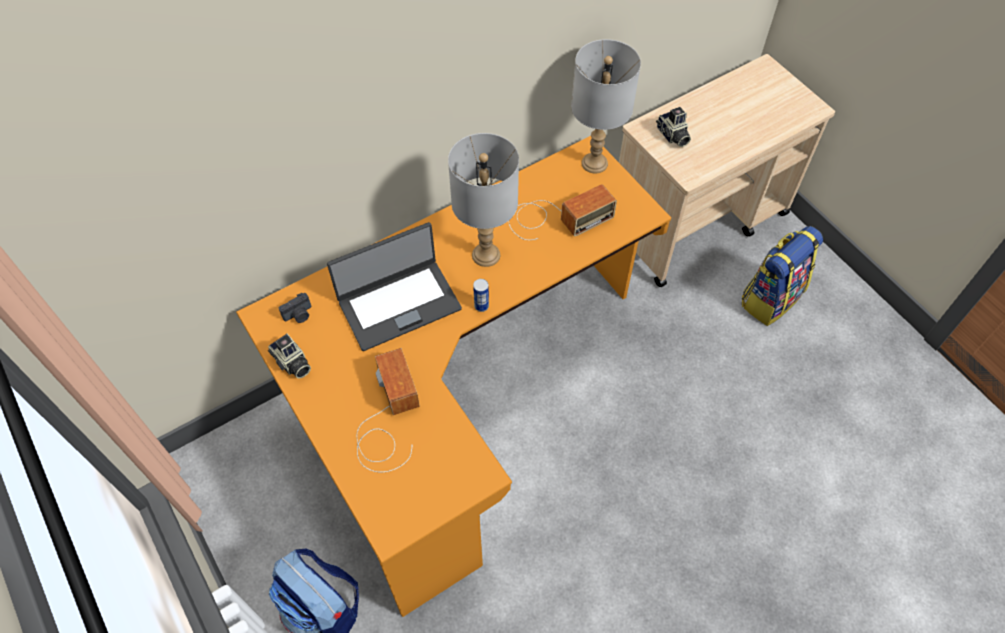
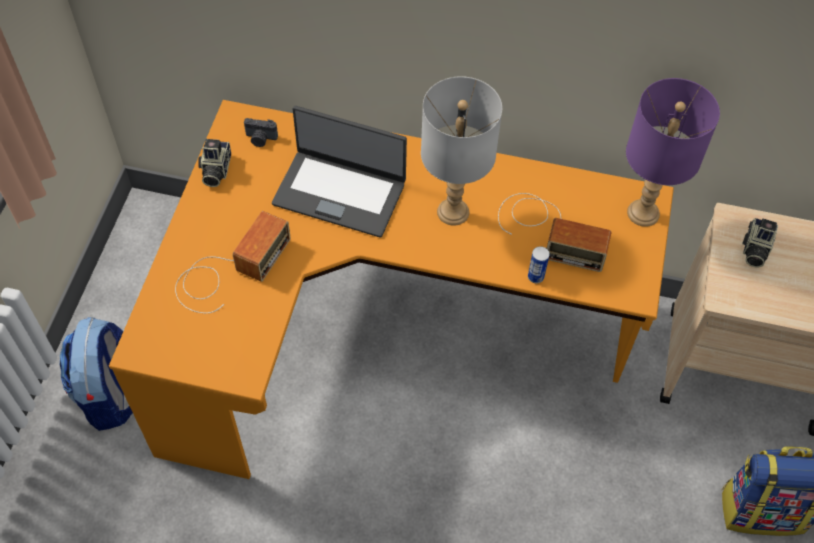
camera: 45 degrees right, 0 degrees up
can [473,279,489,312] -> can moved to [528,246,550,283]
grey table lamp [571,39,641,174] -> purple table lamp [626,78,720,227]

